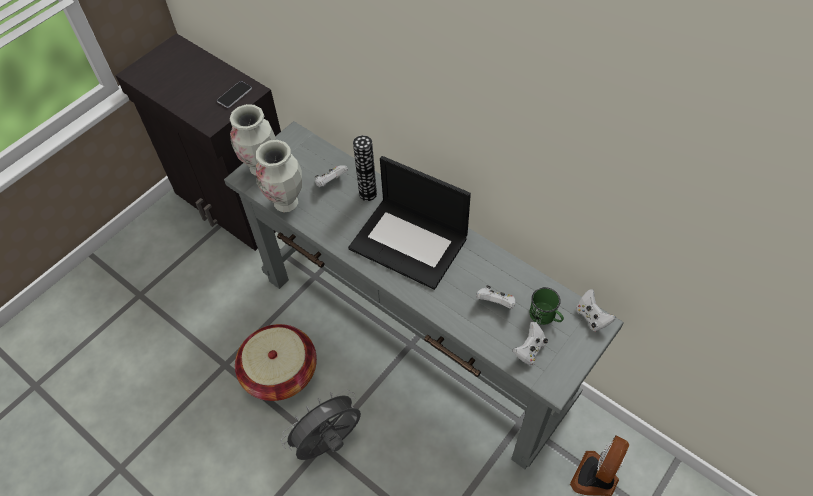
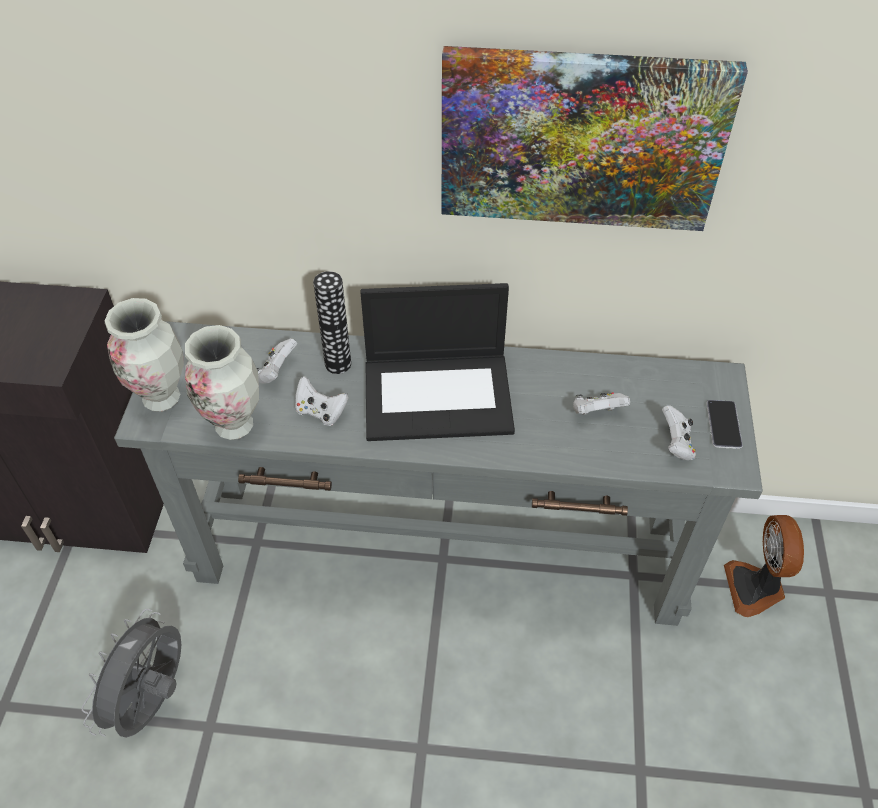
camera: 35 degrees left, 5 degrees down
phone [217,81,252,108] -> phone moved to [706,400,743,449]
basket [235,324,317,401] -> none
grey fan [281,389,361,460] -> grey fan moved to [81,609,182,738]
green mug [530,287,564,325] -> none
white game controller [576,289,616,331] -> white game controller moved to [295,376,349,426]
none -> picture [442,46,748,231]

